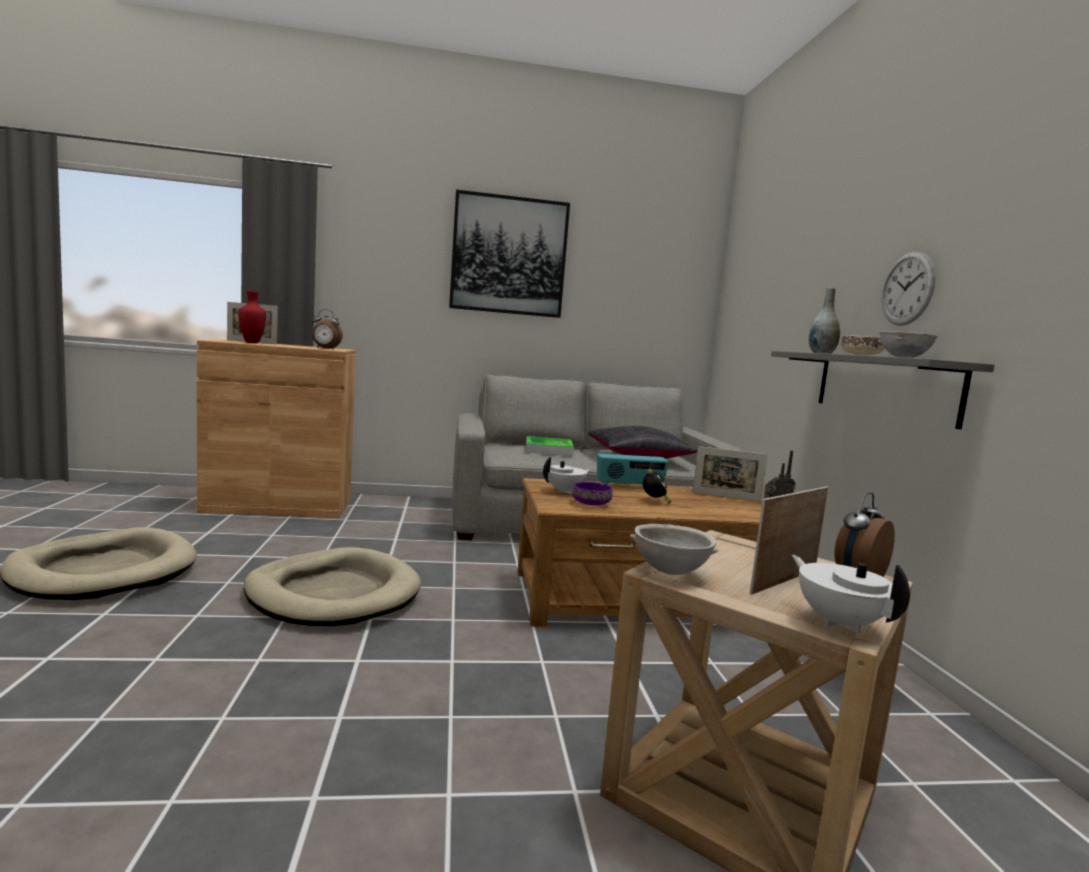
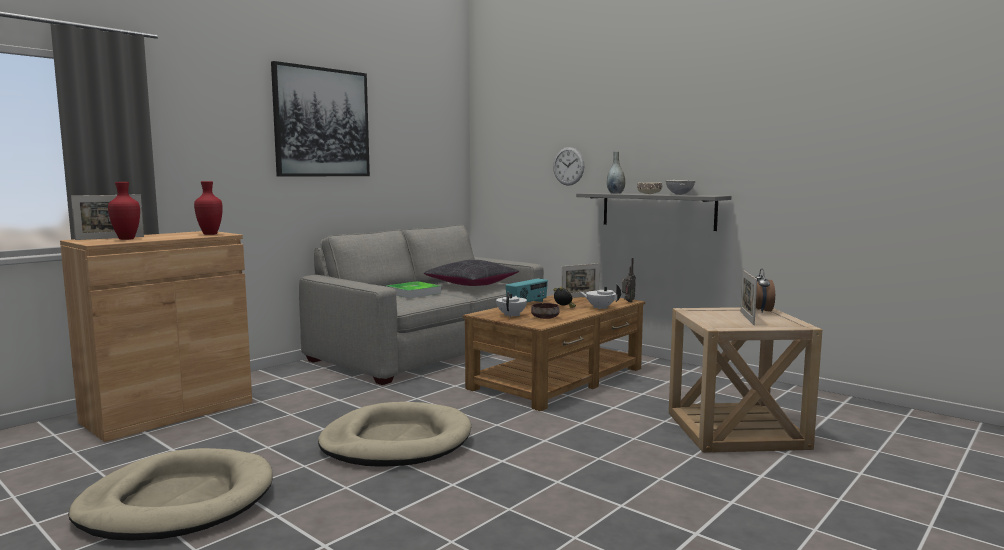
camera: 40 degrees left, 0 degrees up
alarm clock [312,309,343,349] -> red vase [194,181,223,235]
purple bowl [573,482,613,506] -> brown bowl [531,303,559,319]
grey bowl [630,524,719,575] -> none
white teapot [792,555,910,633] -> white teapot moved to [580,284,621,309]
wall clock [882,252,936,326] -> wall clock moved to [553,147,584,186]

